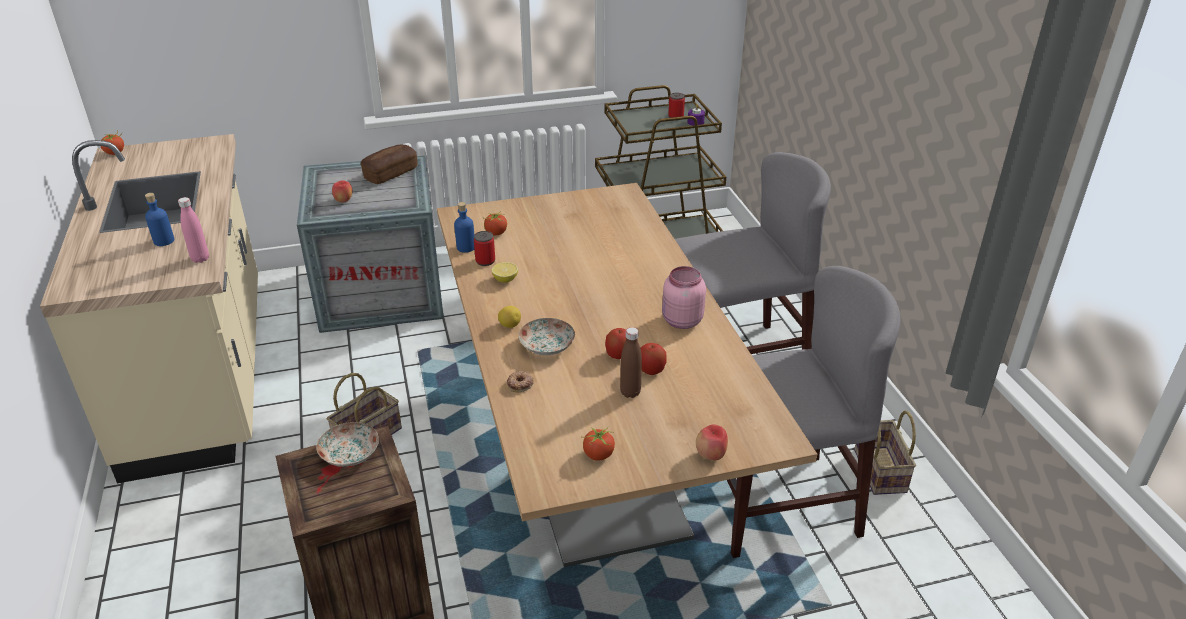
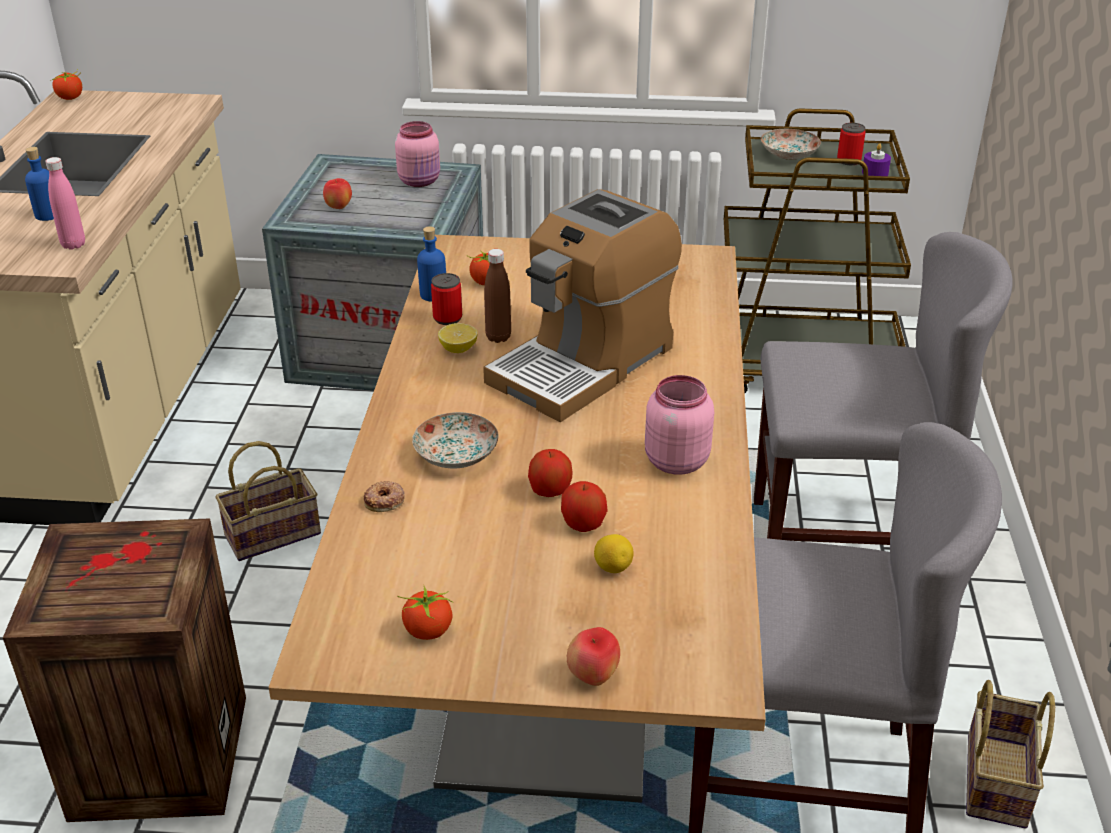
camera: 20 degrees right, 0 degrees up
plate [316,422,379,467] -> plate moved to [761,129,821,160]
bread [361,145,417,184] -> pink jar [395,121,440,187]
lemon [498,306,521,328] -> lemon moved to [594,534,634,573]
brown bottle [620,327,642,398] -> brown bottle moved to [484,249,511,343]
none -> coffee machine [483,189,682,422]

